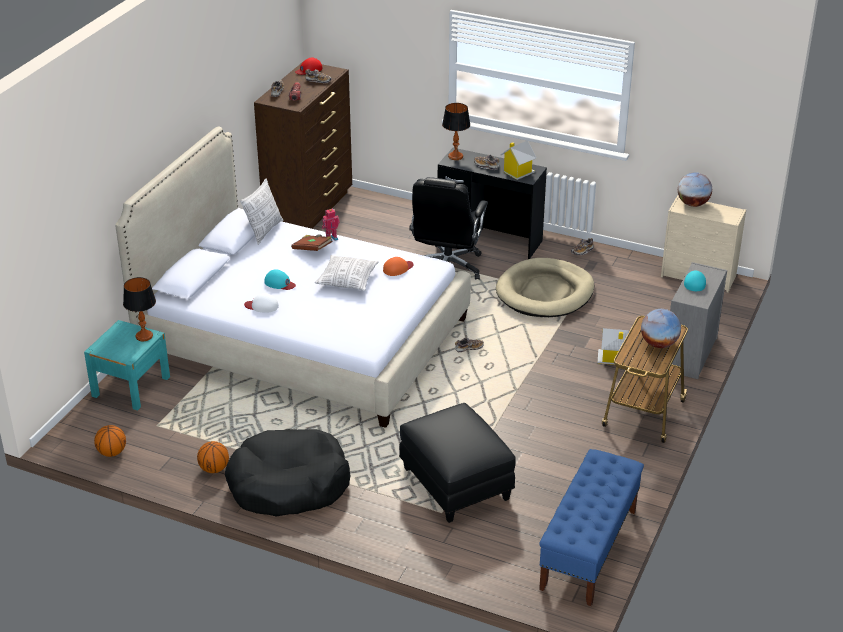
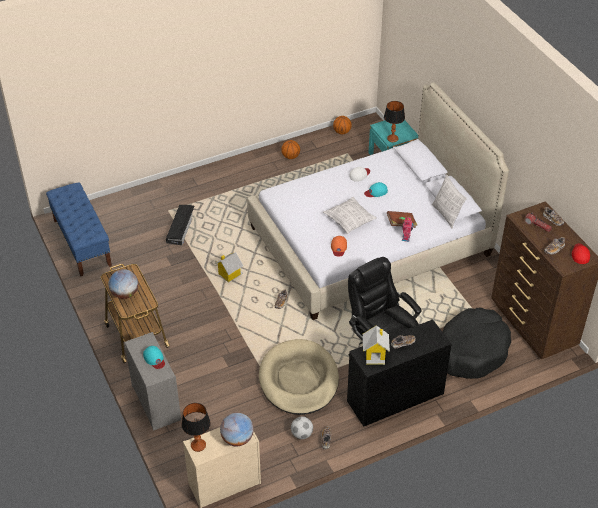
camera: 130 degrees right, 10 degrees up
black dog bed [225,429,350,517] -> black dog bed moved to [442,308,511,379]
black ottoman [399,403,516,523] -> black storage box [166,205,194,245]
table lamp [442,103,470,160] -> table lamp moved to [181,403,211,452]
toy house [597,328,629,365] -> toy house moved to [215,252,243,283]
none -> football [291,417,313,439]

